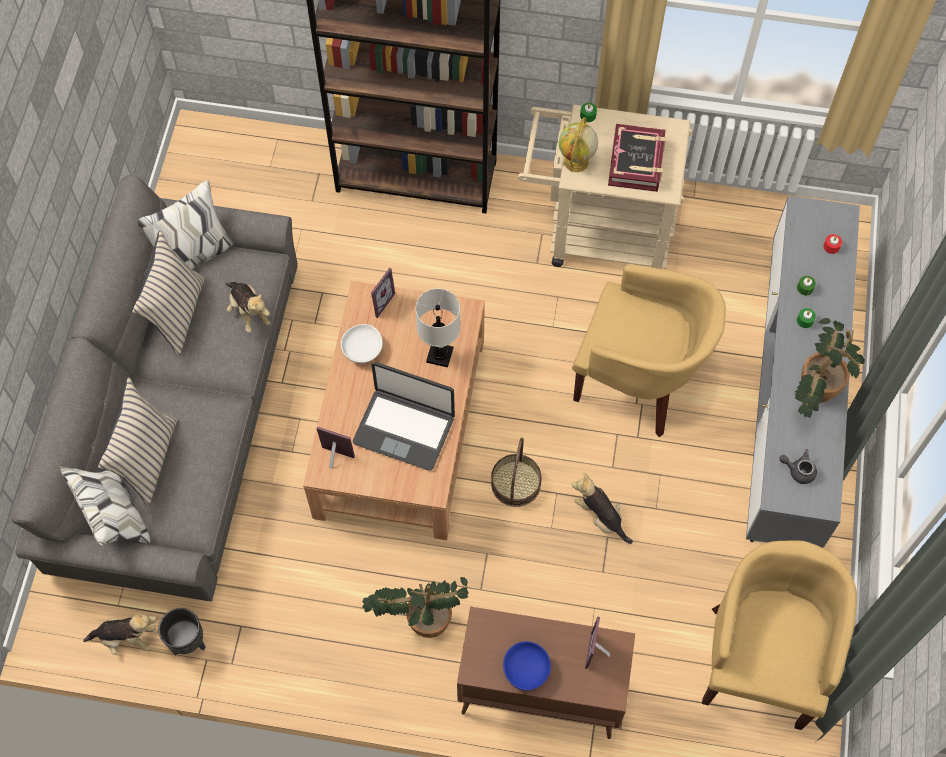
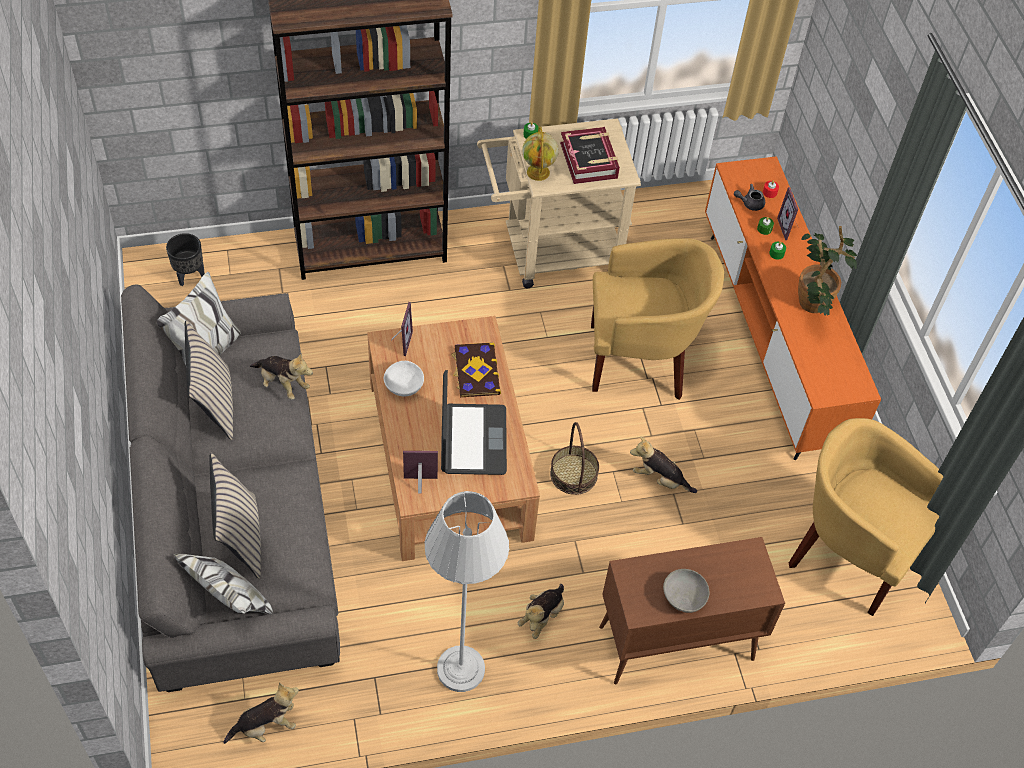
camera: 25 degrees left, 10 degrees down
black planter [158,608,205,656] -> black planter moved to [166,233,205,286]
laptop [353,362,455,471] -> laptop turned 90 degrees counterclockwise [441,370,507,475]
potted plant [362,577,469,638] -> plush toy [518,584,564,639]
white table lamp [415,288,460,368] -> book [451,342,501,397]
blue bowl [503,641,551,691] -> grey bowl [663,569,709,613]
picture frame [585,617,610,669] -> picture frame moved to [777,187,799,240]
yellow armchair [702,540,857,730] -> yellow armchair turned 45 degrees counterclockwise [789,418,943,616]
grey tv stand [746,195,860,548] -> orange tv stand [705,156,881,460]
grey teapot [779,449,817,484] -> grey teapot moved to [734,184,765,211]
none -> grey floor lamp [424,491,509,692]

